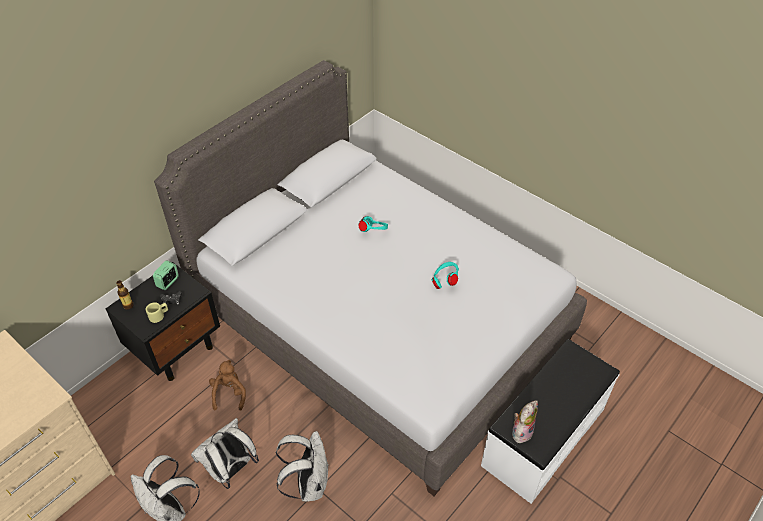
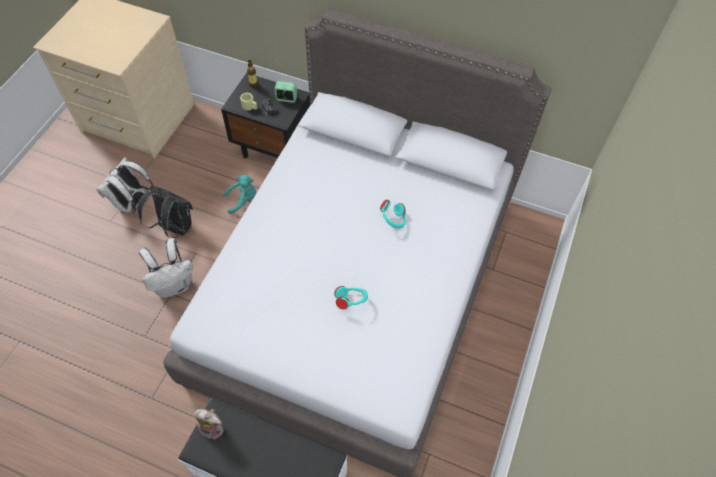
camera: 70 degrees right, 10 degrees up
white backpack [191,418,259,489] -> black backpack [138,186,194,238]
brown plush toy [209,360,246,410] -> turquoise plush toy [223,175,256,214]

